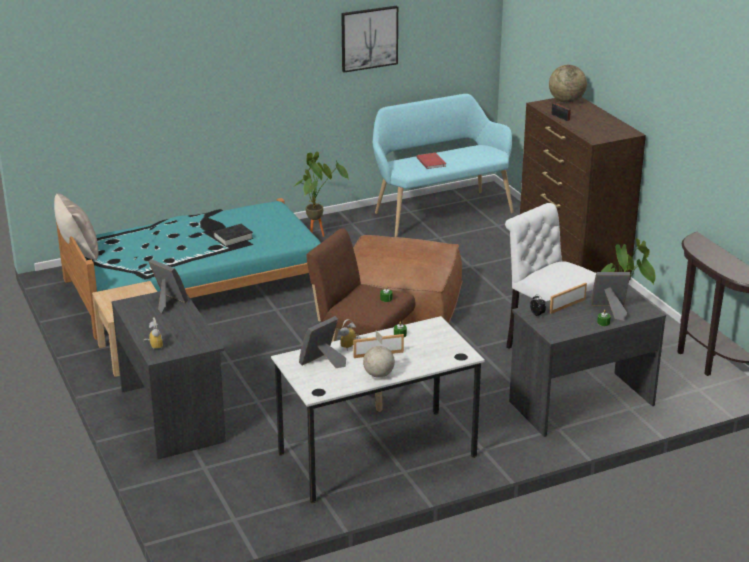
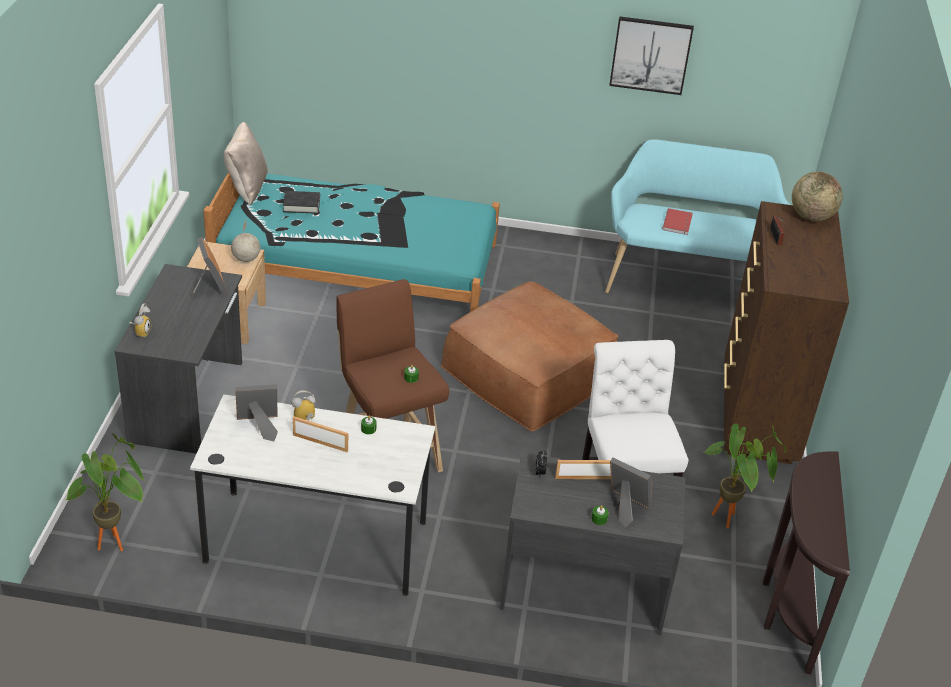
camera: 30 degrees right, 10 degrees up
black book [213,224,253,247] -> black book moved to [283,191,320,214]
potted plant [293,152,349,237] -> potted plant moved to [65,433,145,551]
globe [363,331,395,378] -> globe moved to [231,220,260,262]

